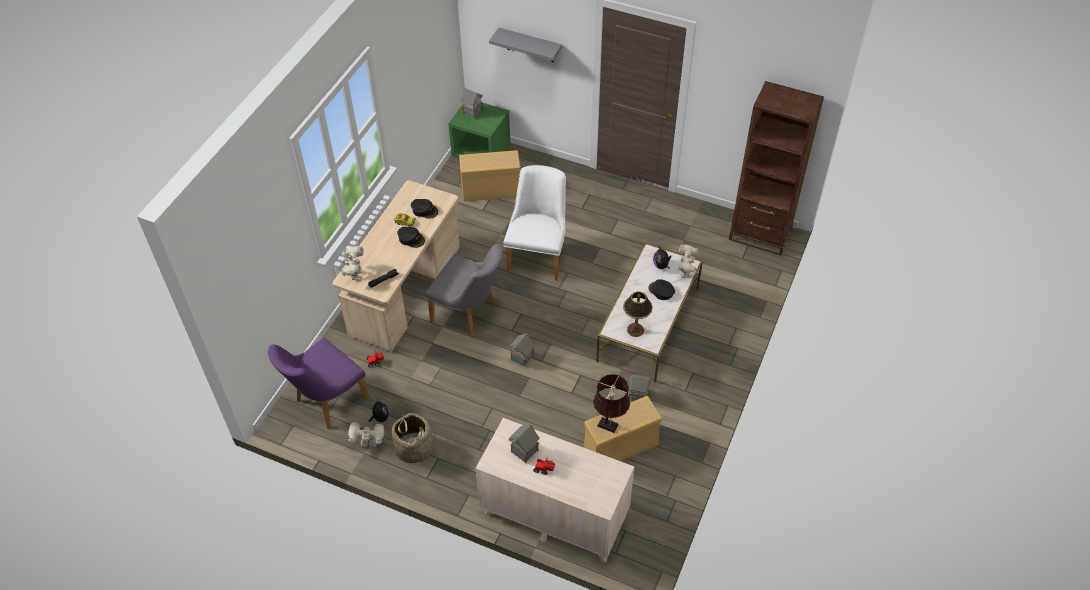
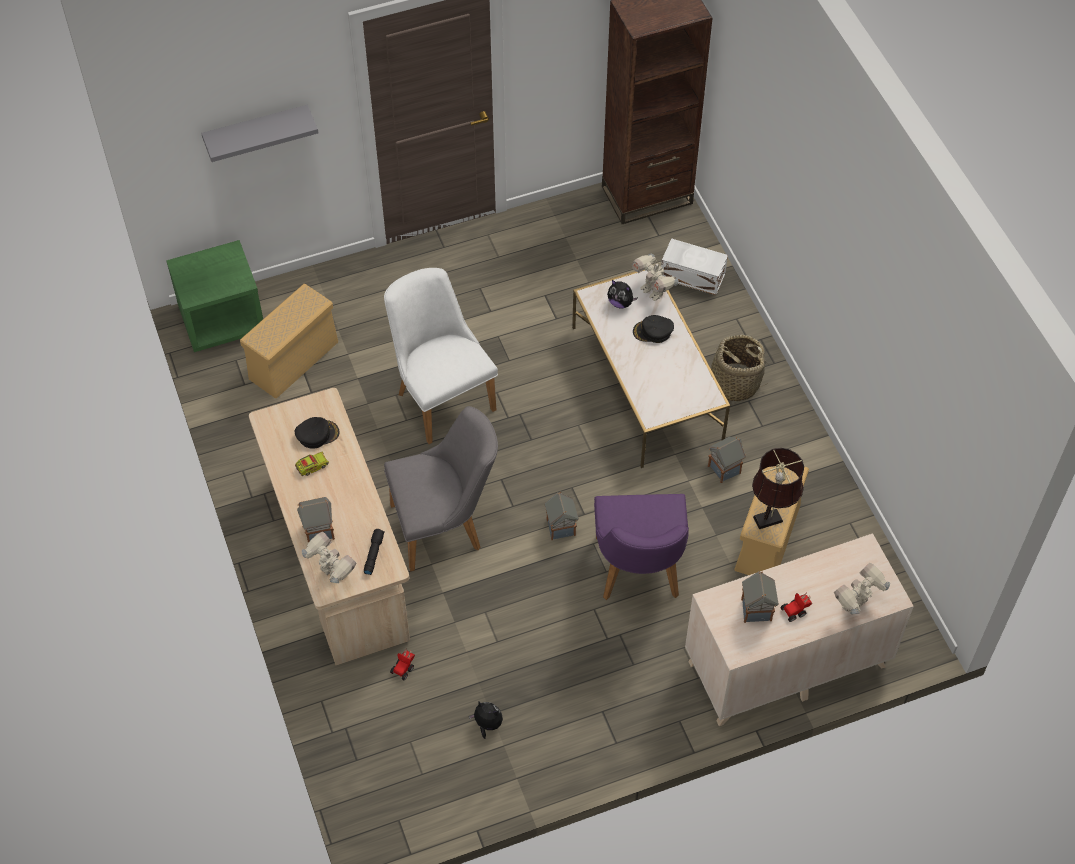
camera: 45 degrees left, 5 degrees up
purple chair [268,338,370,429] -> purple chair moved to [594,494,689,600]
toy robot [348,422,384,447] -> toy robot moved to [834,563,890,615]
basket [392,413,433,463] -> basket moved to [710,335,769,402]
black cap [397,227,425,248] -> none
toy house [461,88,483,119] -> toy house moved to [297,497,335,543]
table lamp [623,292,653,337] -> none
none -> white storage box [661,238,728,295]

